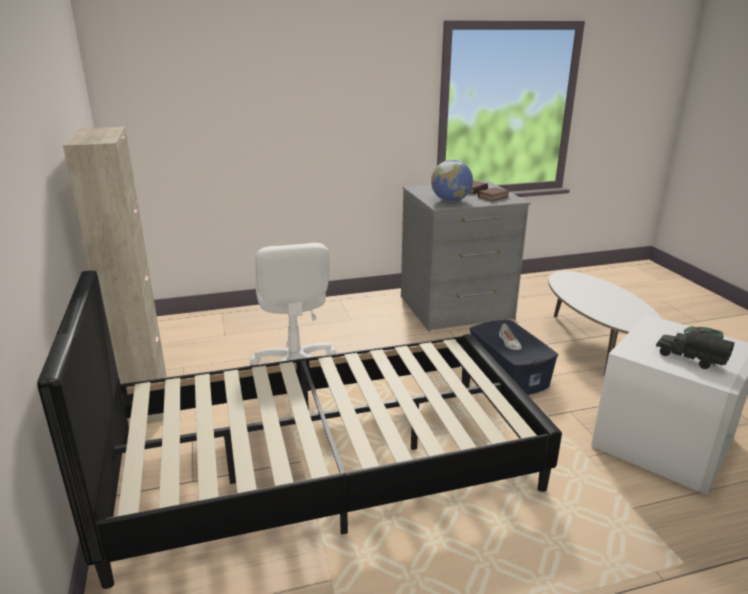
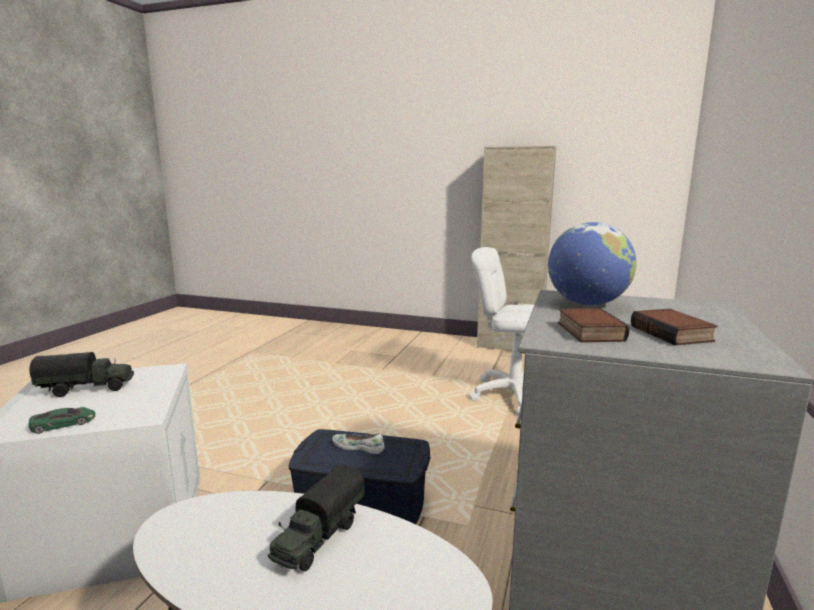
camera: 125 degrees right, 10 degrees down
black bed [37,270,562,589] -> none
none -> toy truck [268,465,364,571]

